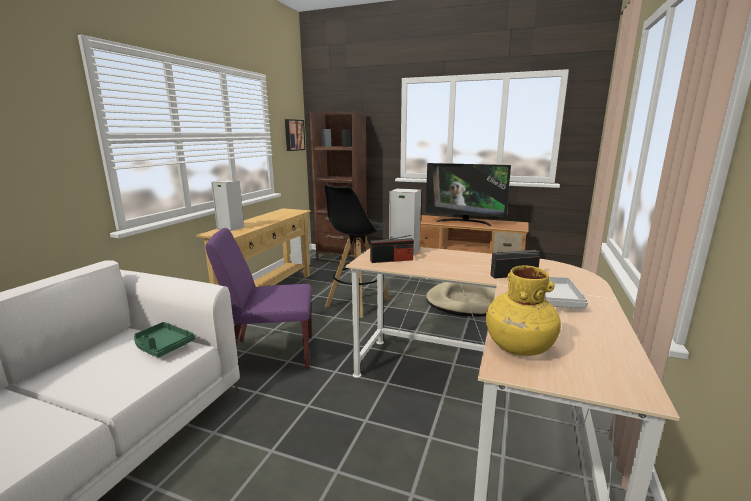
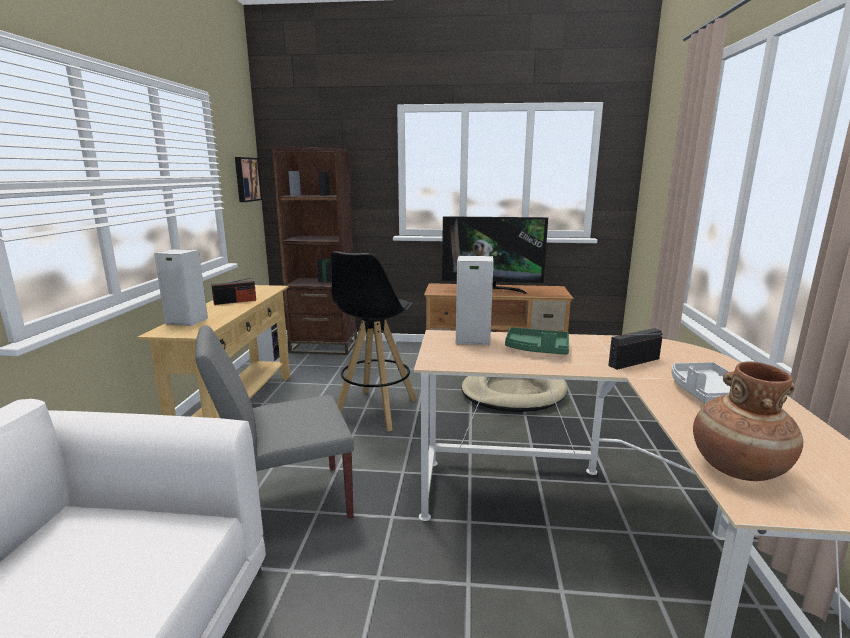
camera: 15 degrees left, 0 degrees up
green tray [134,322,195,357] -> green tray moved to [505,327,569,355]
purple chair [205,228,312,368] -> grey chair [195,325,354,519]
radio [370,235,414,263] -> radio moved to [211,277,256,305]
yellow vase [486,265,561,356] -> brown vase [693,362,803,481]

